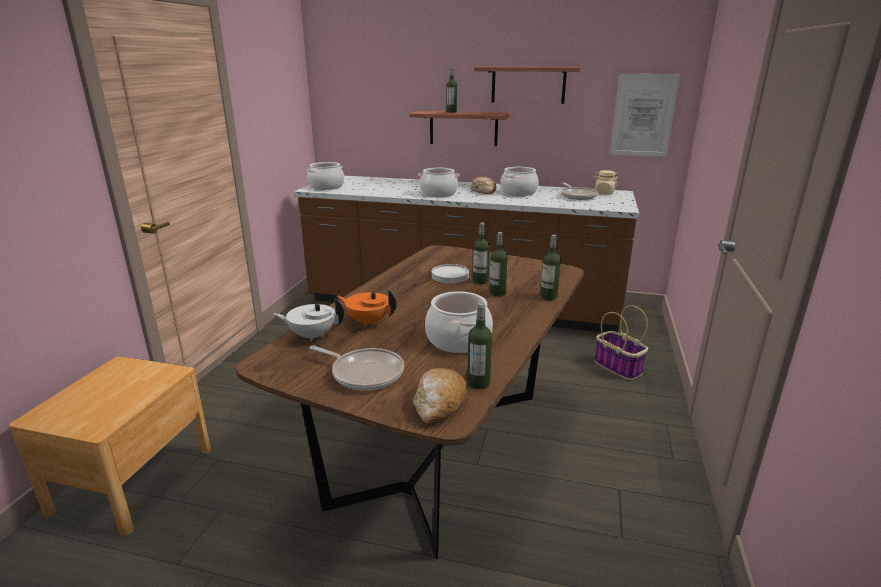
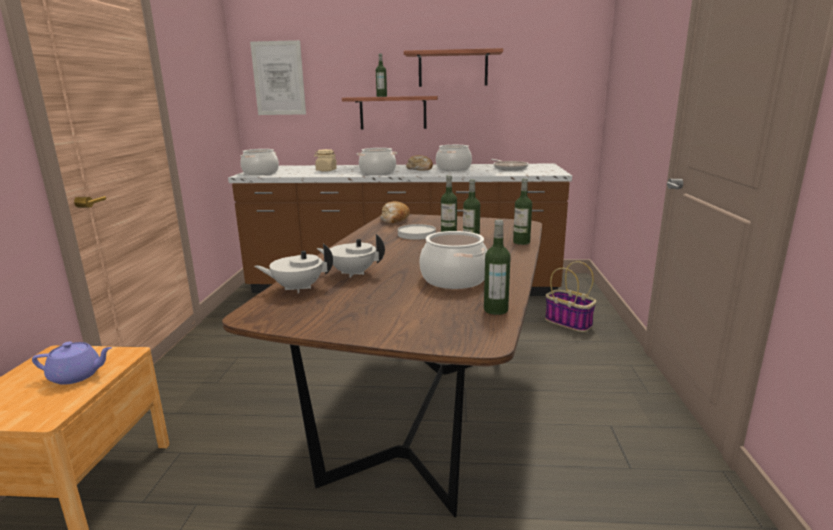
camera: 10 degrees left, 5 degrees down
frying pan [310,345,404,391] -> none
orange teapot [337,290,397,327] -> white teapot [316,234,385,278]
bread [413,368,467,424] -> bread moved to [380,201,410,224]
beige jar [594,170,618,194] -> beige jar moved to [314,149,337,172]
picture [610,74,680,157] -> picture moved to [250,40,306,115]
none -> purple teapot [32,342,112,385]

